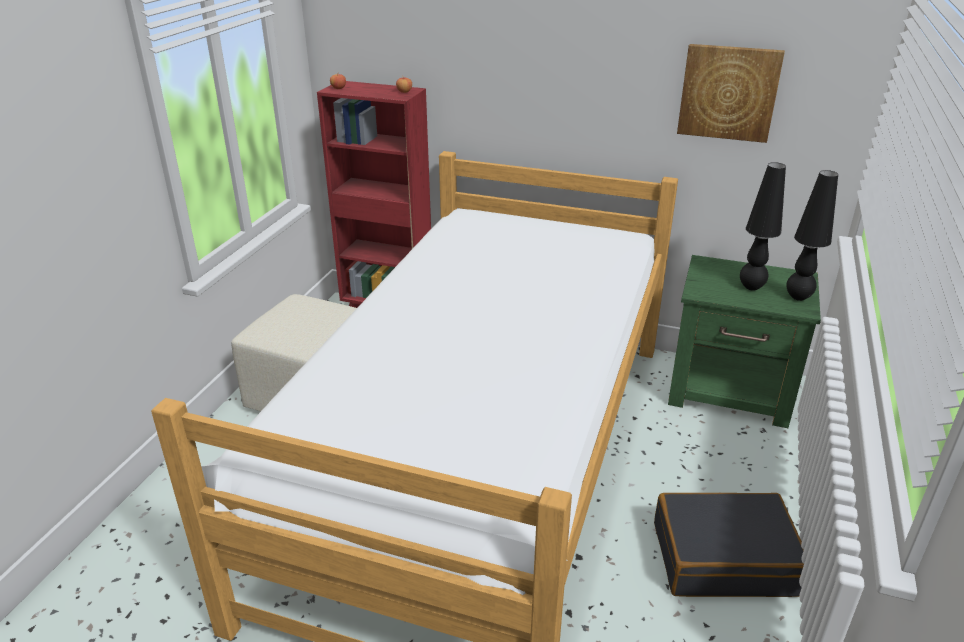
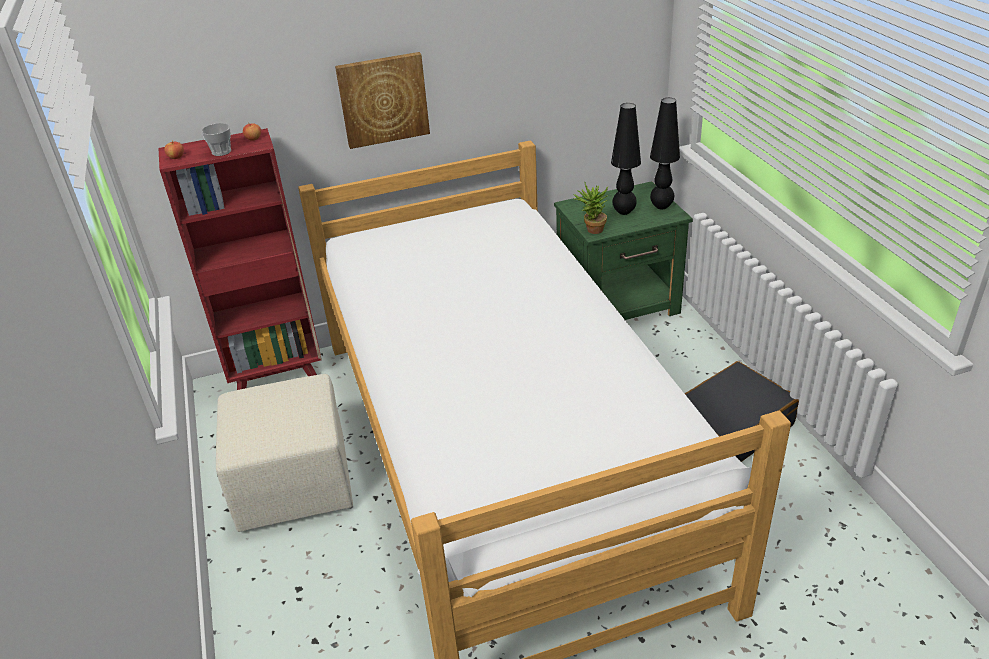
camera: 35 degrees left, 5 degrees up
picture [677,44,785,143] -> picture moved to [335,52,430,149]
none -> cup [201,123,231,156]
none -> potted plant [573,182,609,234]

